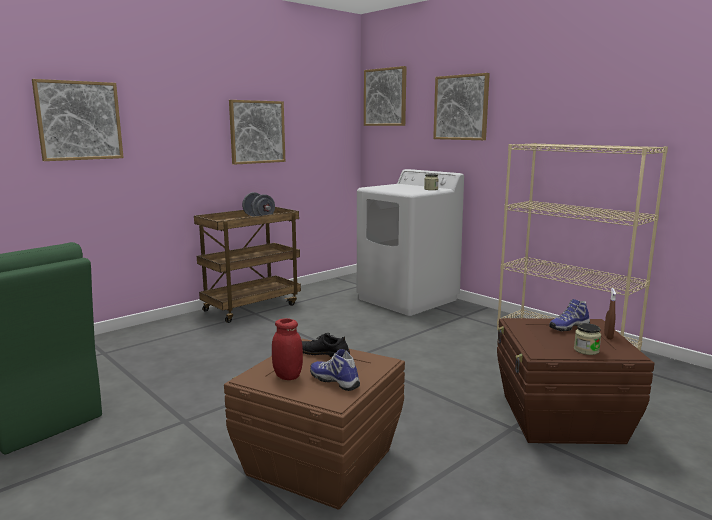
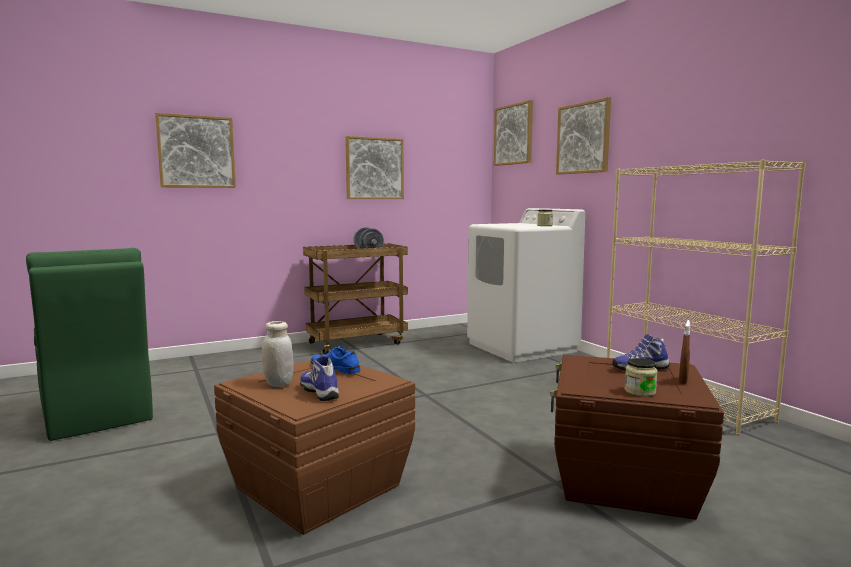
camera: 15 degrees right, 5 degrees down
red jar [272,318,303,380] -> white jar [262,321,294,387]
black shoe [302,333,350,357] -> blue shoe [311,346,360,374]

